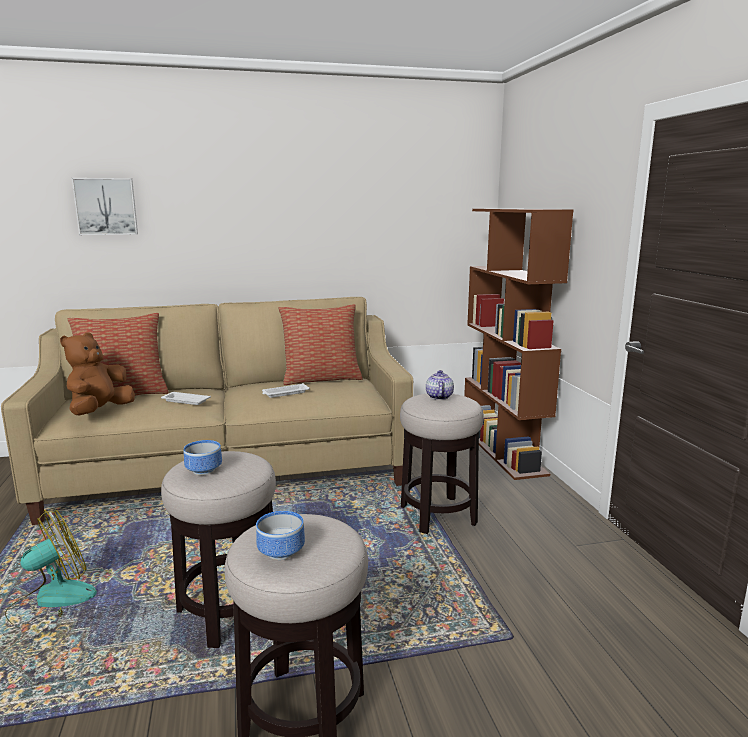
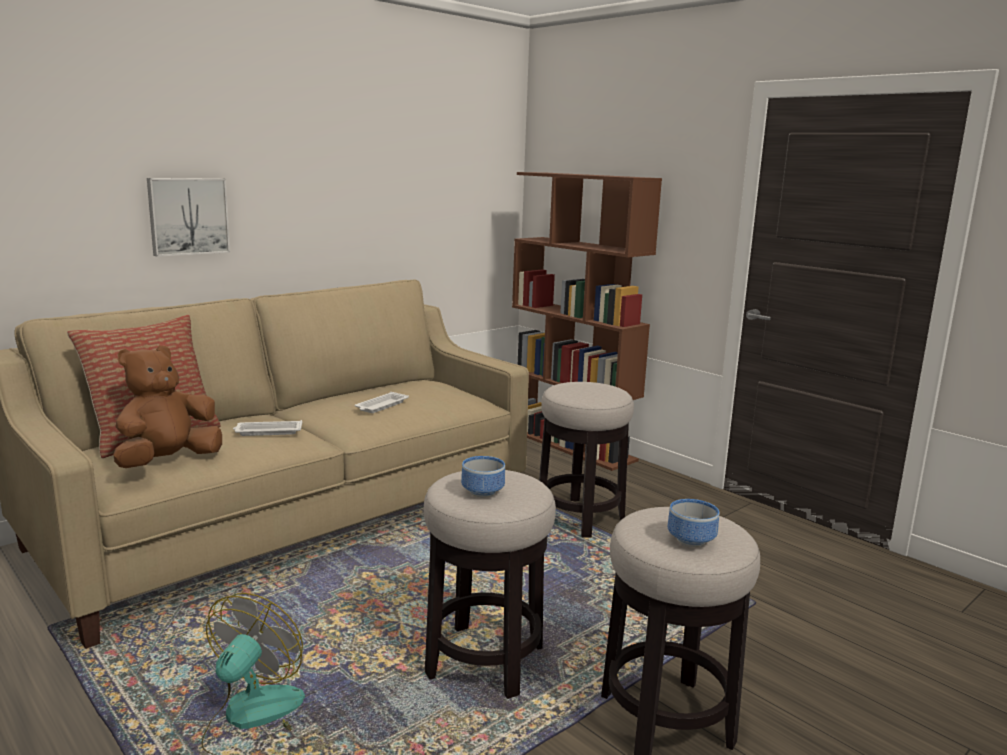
camera: 30 degrees left, 0 degrees up
brown plush toy [60,332,135,415] -> brown plush toy turned 45 degrees clockwise [113,346,222,468]
picture [72,178,138,235] -> picture moved to [147,178,230,257]
pillow [279,304,362,385] -> none
teapot [426,370,454,400] -> none

